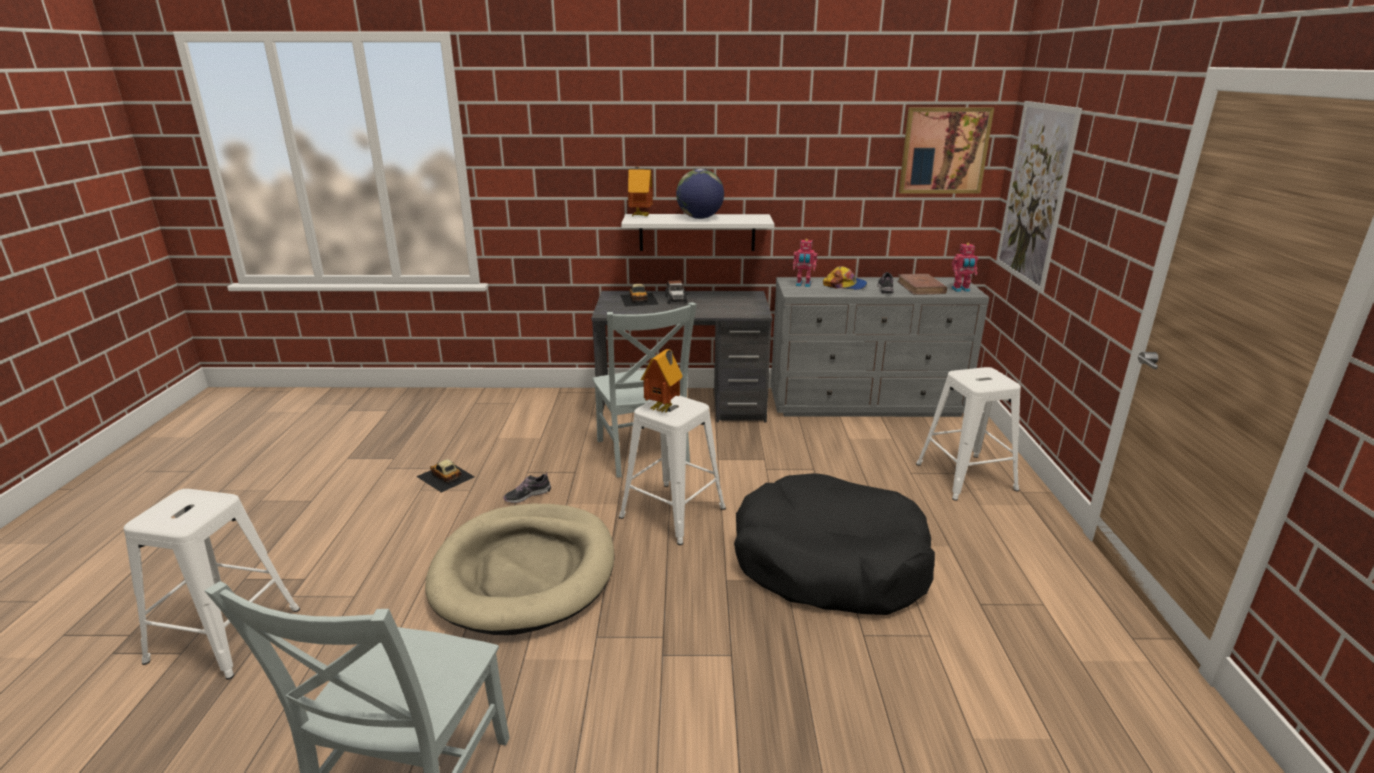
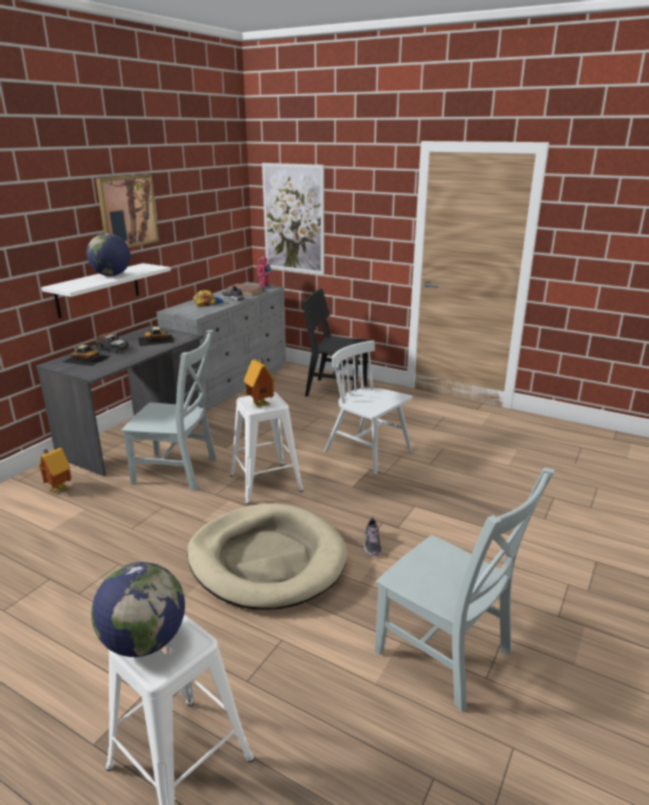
camera: 60 degrees left, 0 degrees up
toy car [416,459,474,493] -> toy car moved to [138,327,175,346]
shoe [504,472,551,503] -> shoe moved to [364,516,381,556]
toy house [628,167,653,217] -> toy house moved to [39,448,72,493]
black dog bed [734,473,935,615] -> white chair [324,341,413,474]
toy robot [793,239,817,287] -> none
picture [899,107,994,194] -> picture moved to [96,174,159,248]
white stool [916,367,1021,501] -> black chair [302,289,370,396]
none -> globe [91,562,185,657]

